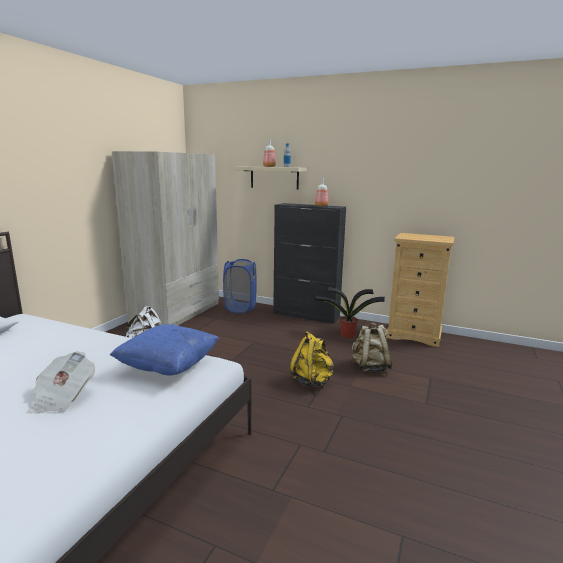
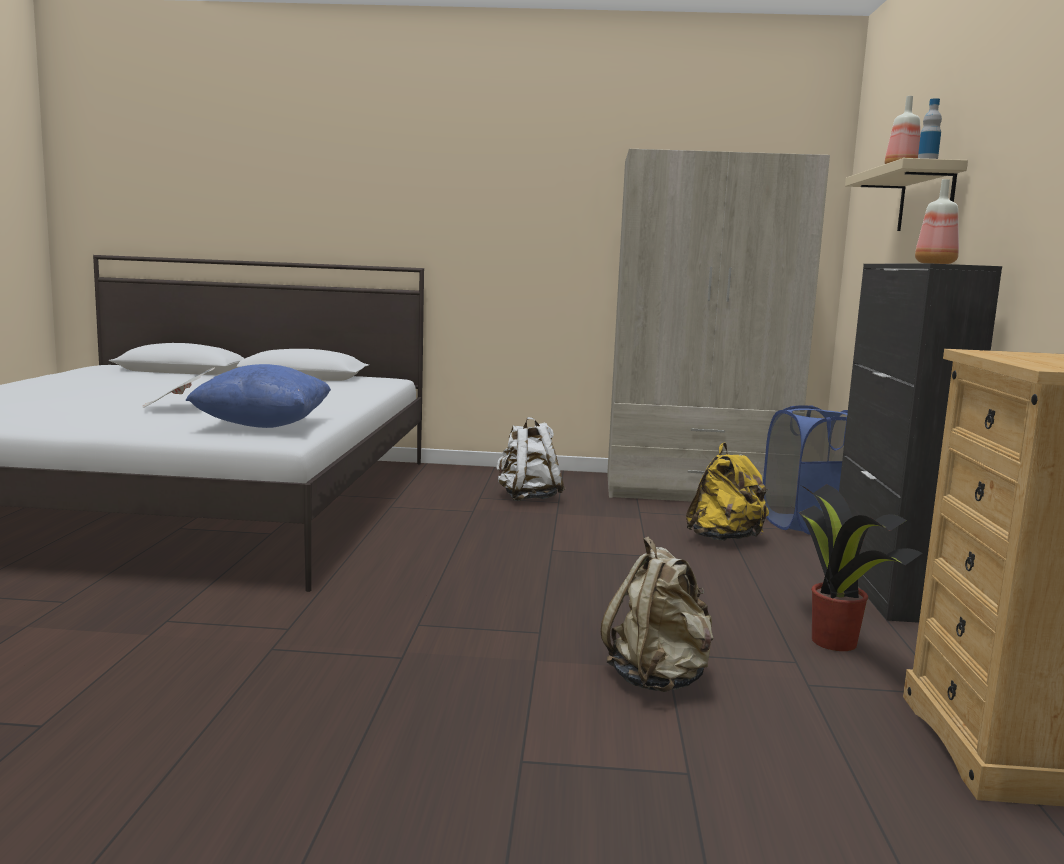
camera: 70 degrees right, 5 degrees down
yellow backpack [290,331,334,388] -> yellow backpack moved to [686,443,769,541]

